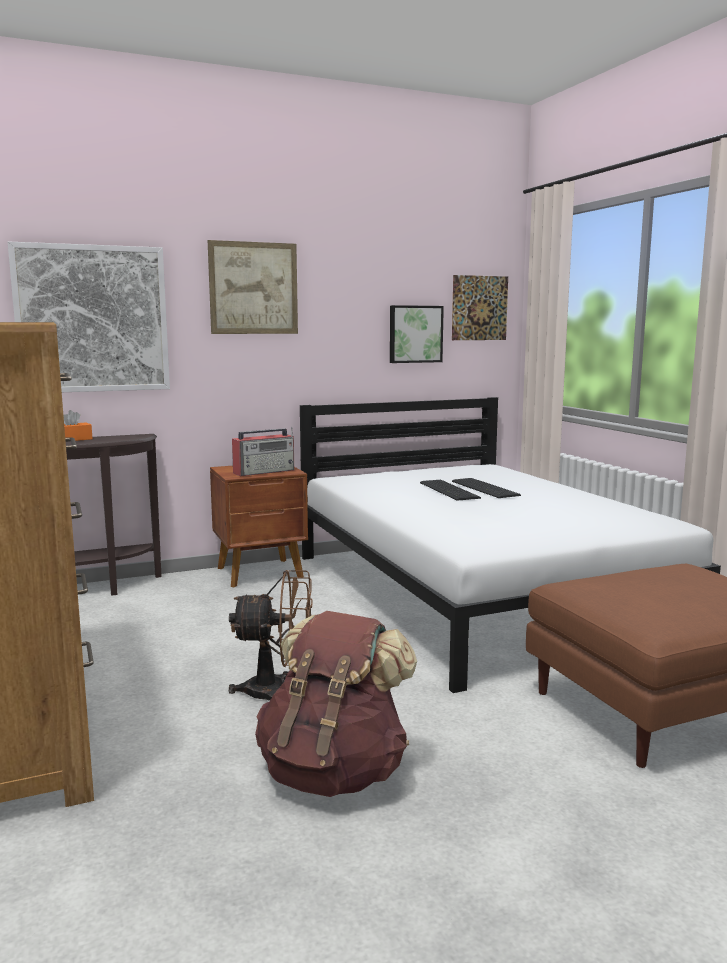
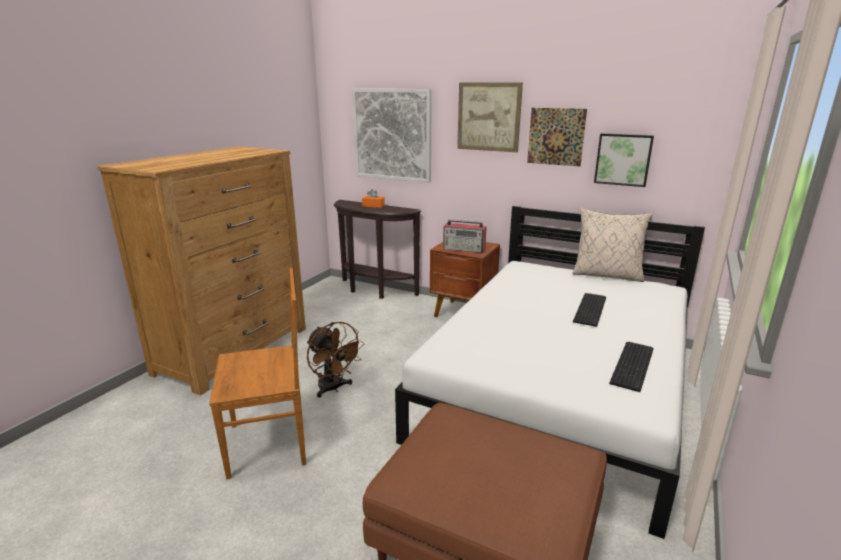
camera: 50 degrees right, 10 degrees up
brown backpack [255,611,417,797] -> brown chair [209,268,306,479]
keyboard [420,480,481,501] -> keyboard moved to [609,342,654,392]
picture [452,275,508,340] -> picture moved to [527,108,587,166]
none -> beige pillow [573,208,653,282]

